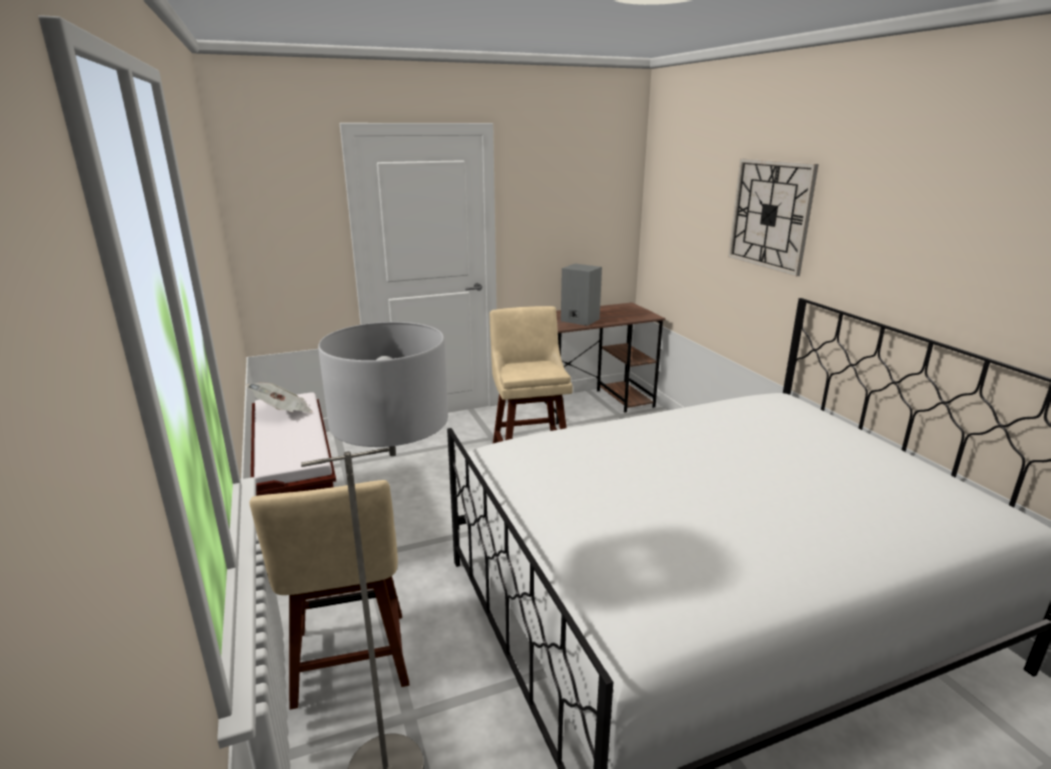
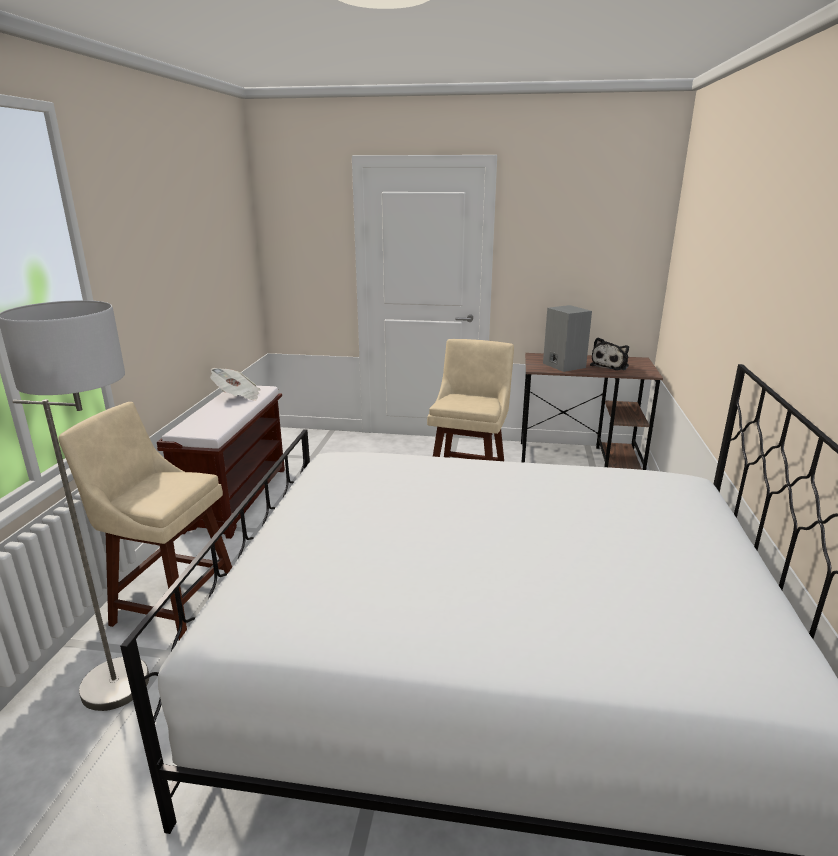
camera: 30 degrees right, 0 degrees up
beige chair [250,480,410,710] -> beige chair turned 90 degrees clockwise [58,402,232,640]
wall clock [728,159,819,276] -> none
none -> plush toy [590,338,629,370]

